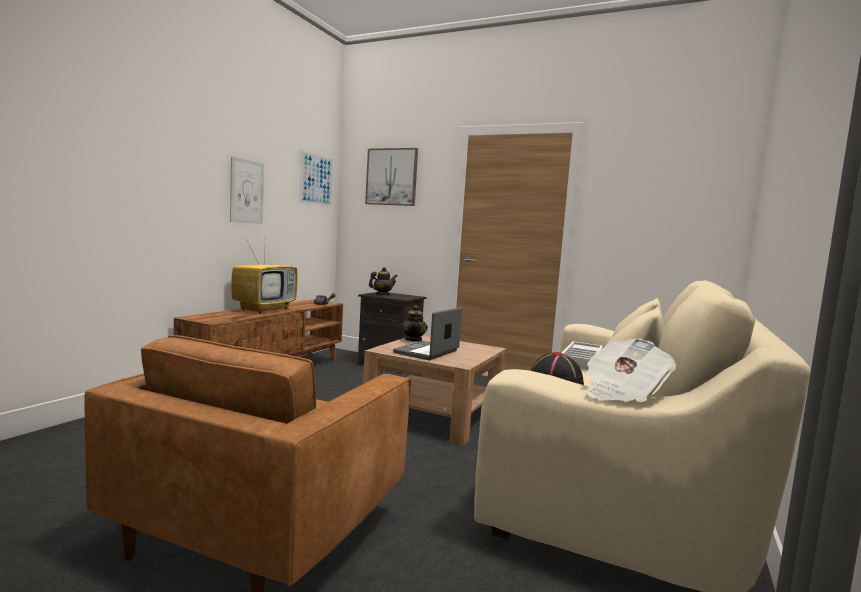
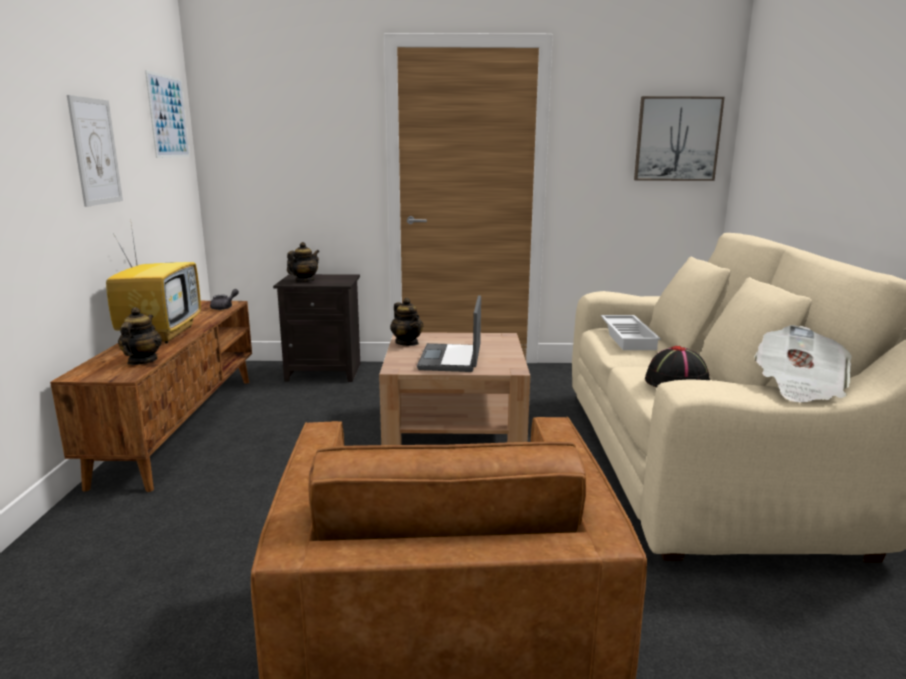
camera: 25 degrees left, 10 degrees up
picture [365,148,418,206] -> picture moved to [634,96,725,181]
none -> teapot [118,307,162,365]

